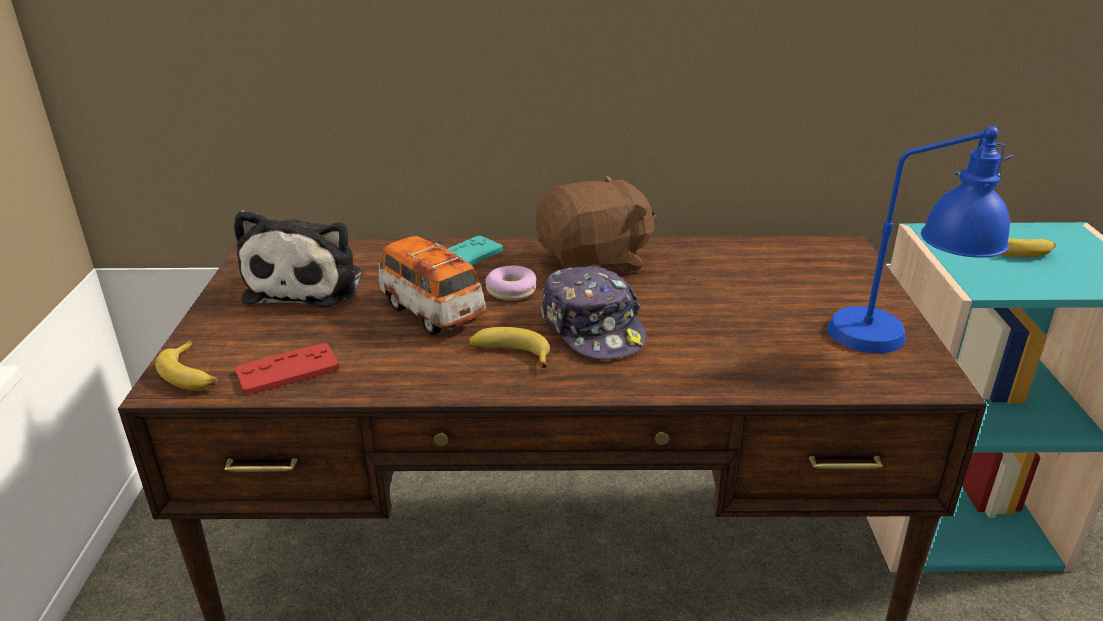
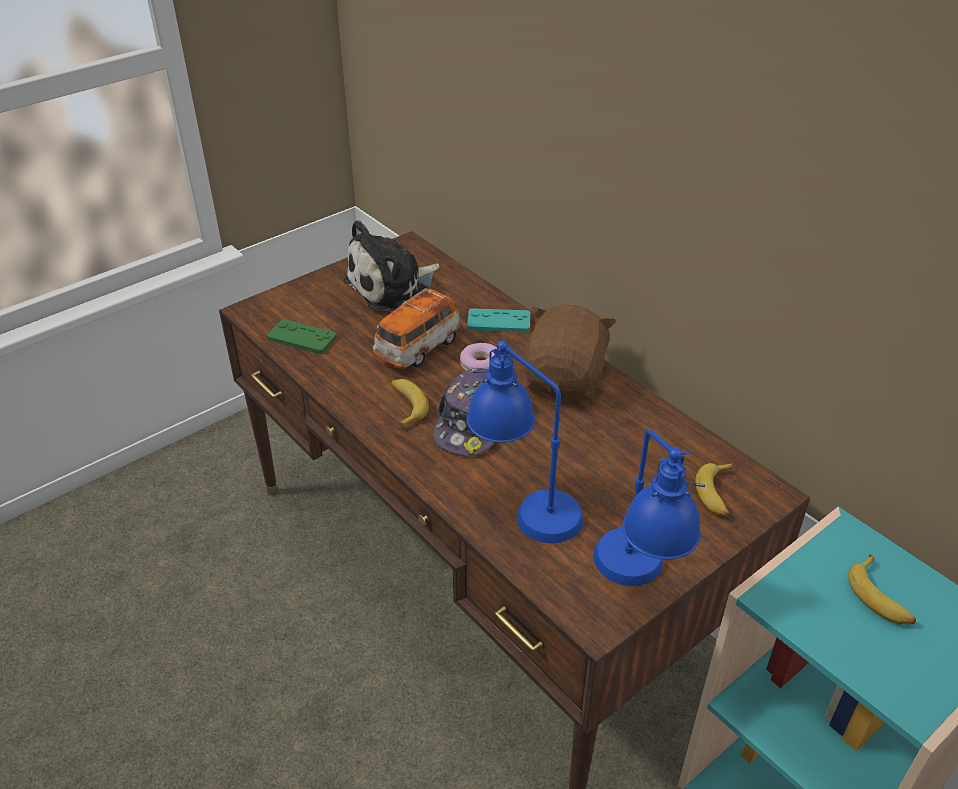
camera: 50 degrees right, 10 degrees up
banana [155,341,217,391] -> banana moved to [695,463,733,517]
red game controller [234,343,340,395] -> green game controller [267,319,337,354]
toy car [377,236,486,335] -> toy car turned 150 degrees counterclockwise [373,288,461,369]
brown plush toy [536,175,657,273] -> brown plush toy turned 105 degrees counterclockwise [523,304,616,399]
none -> blue table lamp [467,341,583,543]

